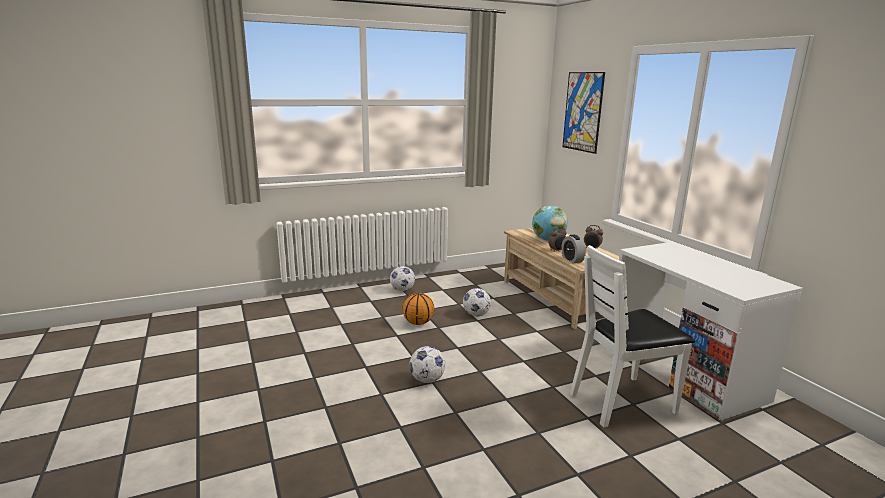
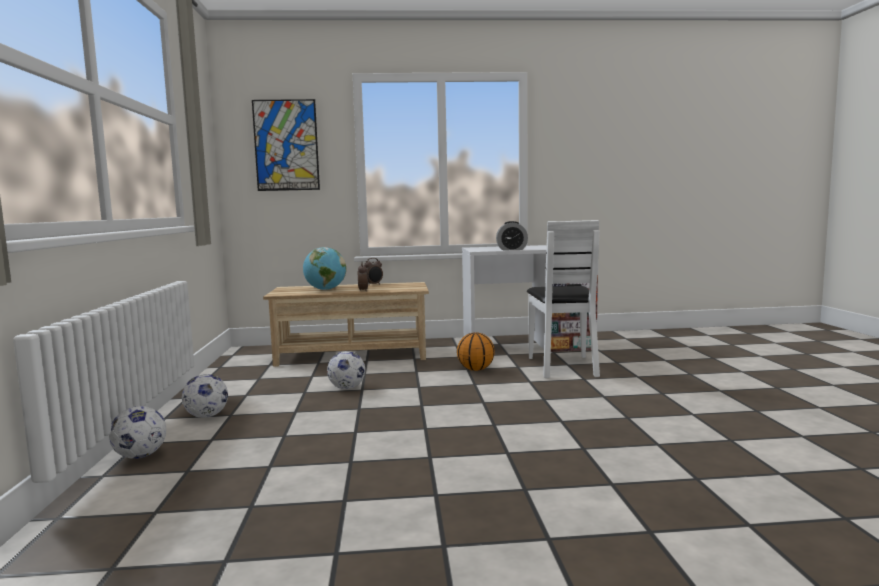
camera: 70 degrees left, 10 degrees down
basketball [402,293,434,325] -> basketball moved to [457,332,495,371]
football [409,346,445,383] -> football moved to [109,406,166,459]
alarm clock [561,235,586,263] -> alarm clock moved to [496,221,528,251]

